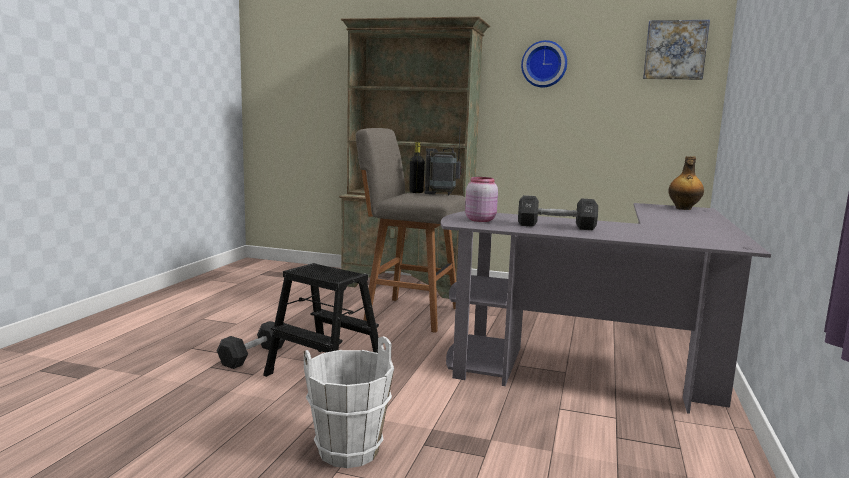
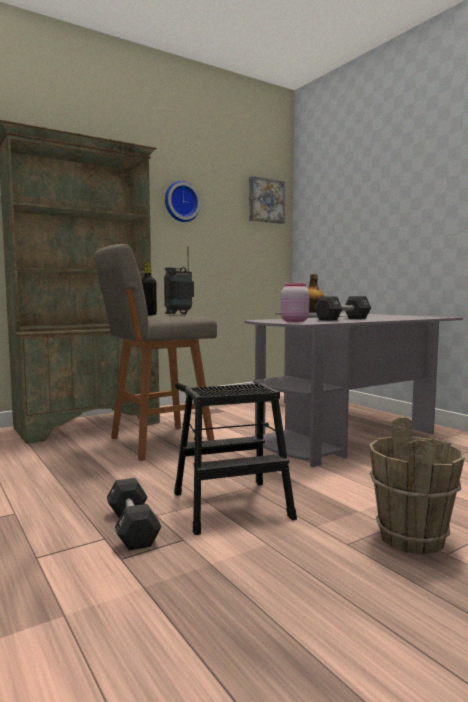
camera: 50 degrees left, 5 degrees down
white bucket [304,336,394,468] -> brown bucket [369,417,465,555]

